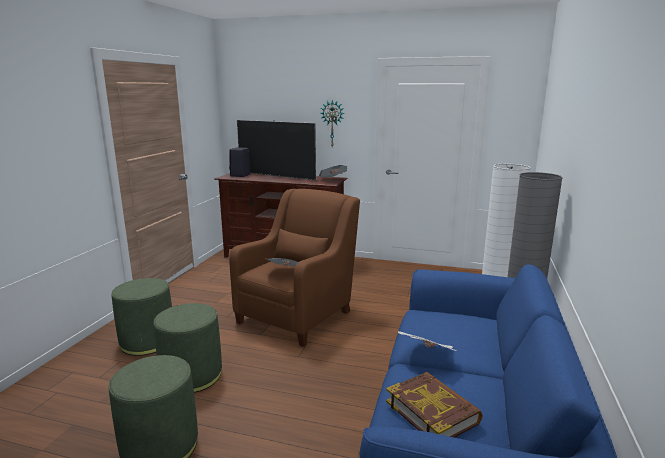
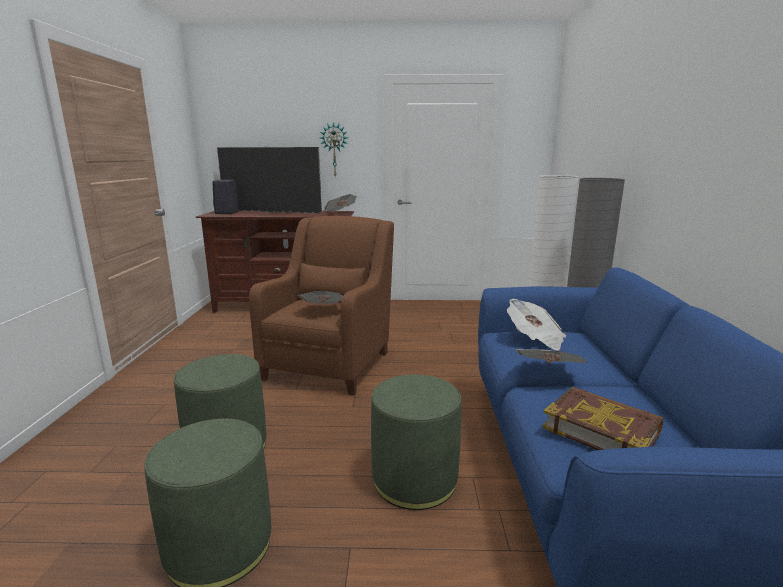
camera: 15 degrees left, 0 degrees up
green ottoman [111,278,172,356] -> green ottoman moved to [371,374,462,510]
none -> newspaper [507,299,566,351]

